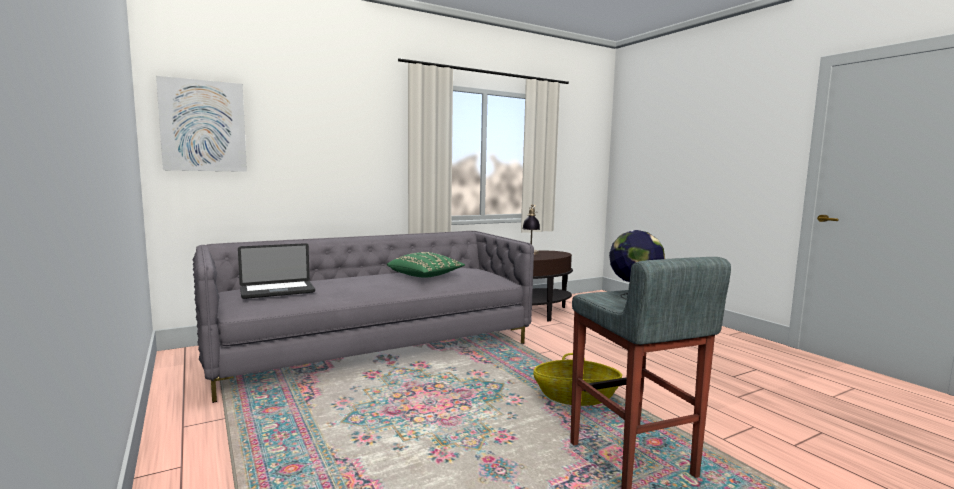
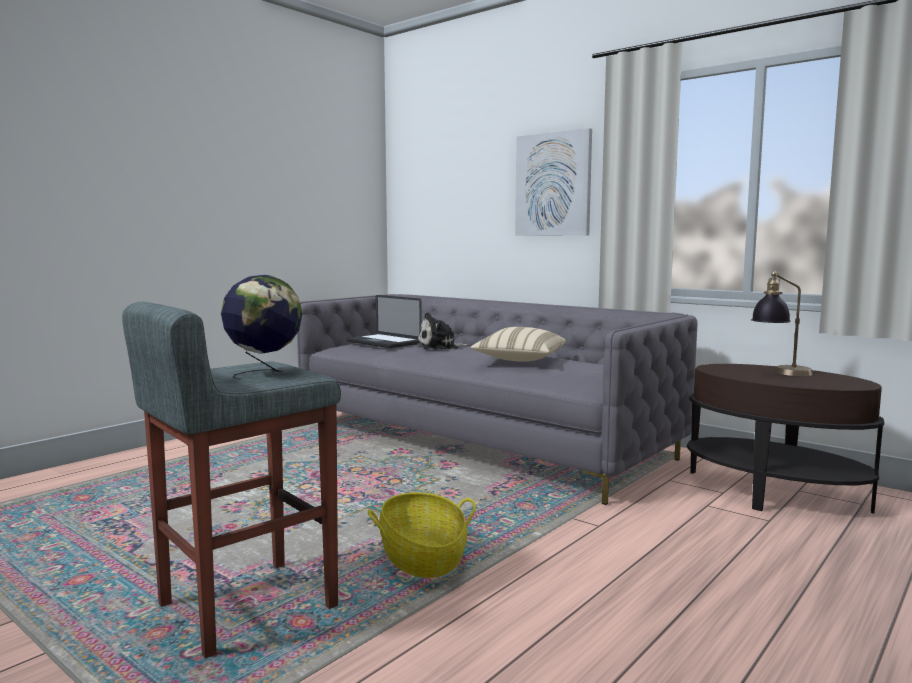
camera: 70 degrees right, 0 degrees up
picture [156,76,247,172] -> picture moved to [515,128,592,236]
green pillow [387,252,465,278] -> beige pillow [470,327,566,362]
none -> plush toy [417,312,468,350]

